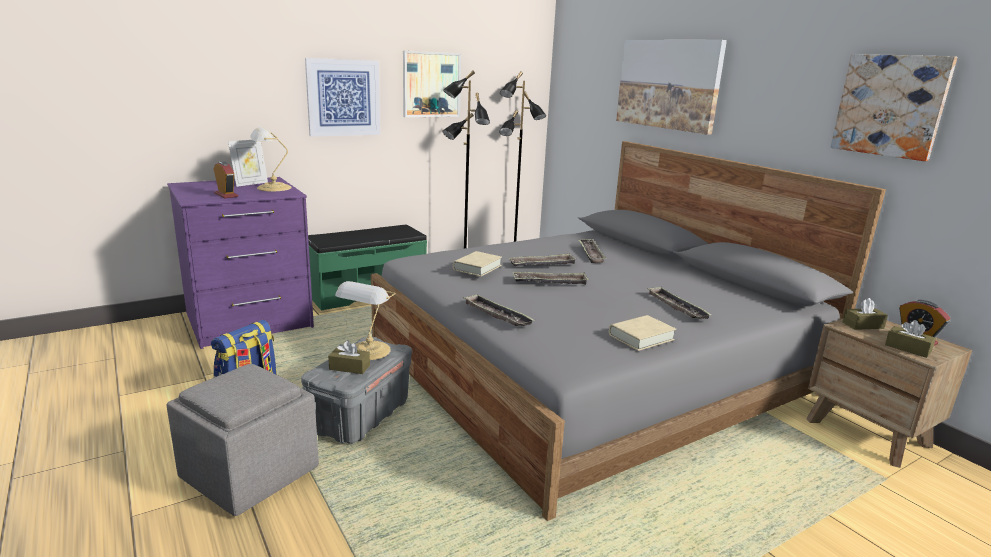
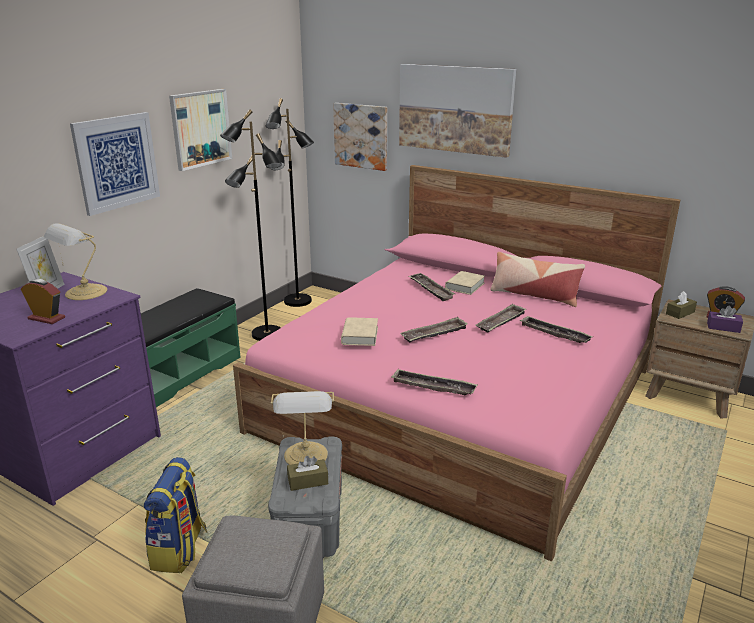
camera: 25 degrees left, 5 degrees up
grey bed [371,141,886,521] -> pink bed [233,165,680,561]
tray [508,253,576,266] -> tray moved to [476,304,526,333]
beige book [609,315,676,351] -> beige book moved to [445,271,485,295]
picture [830,54,957,161] -> picture moved to [333,103,387,171]
brown tissue box [885,320,936,358] -> purple tissue box [707,306,743,333]
none -> pillow [490,252,585,307]

